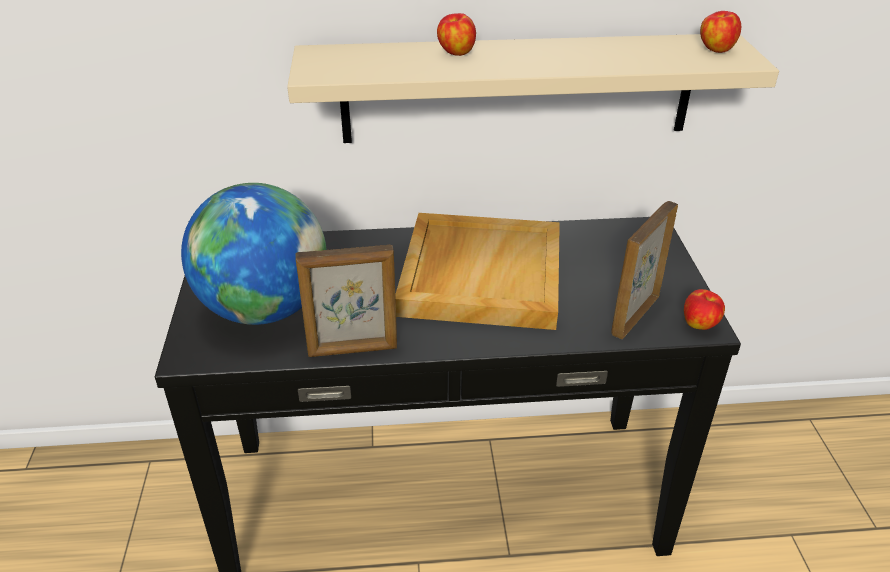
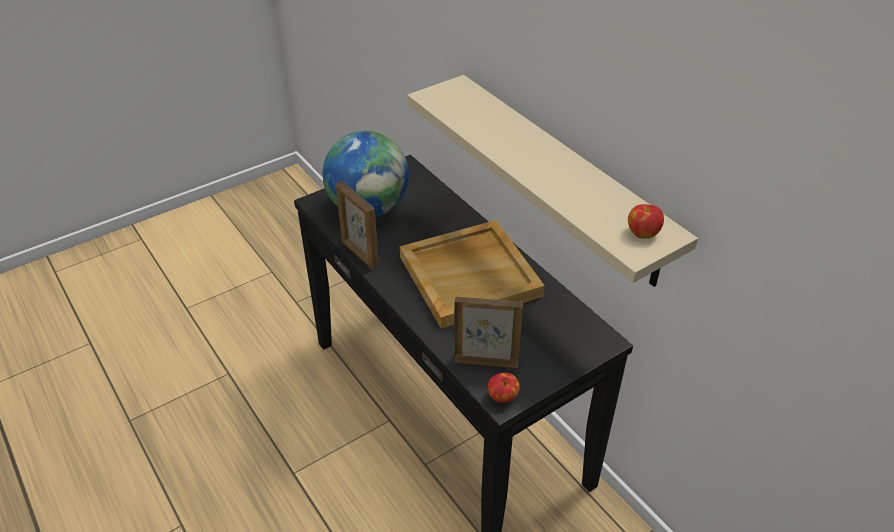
camera: 60 degrees right, 5 degrees up
apple [437,13,476,56] -> none

